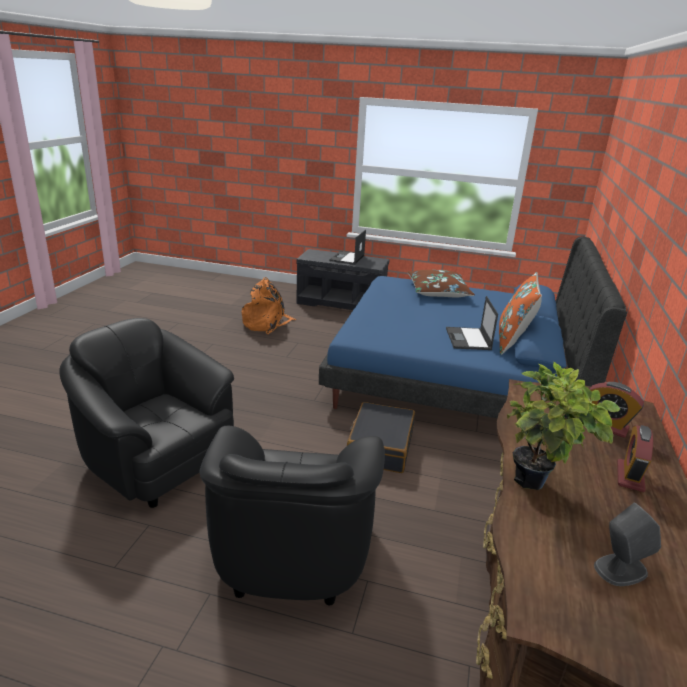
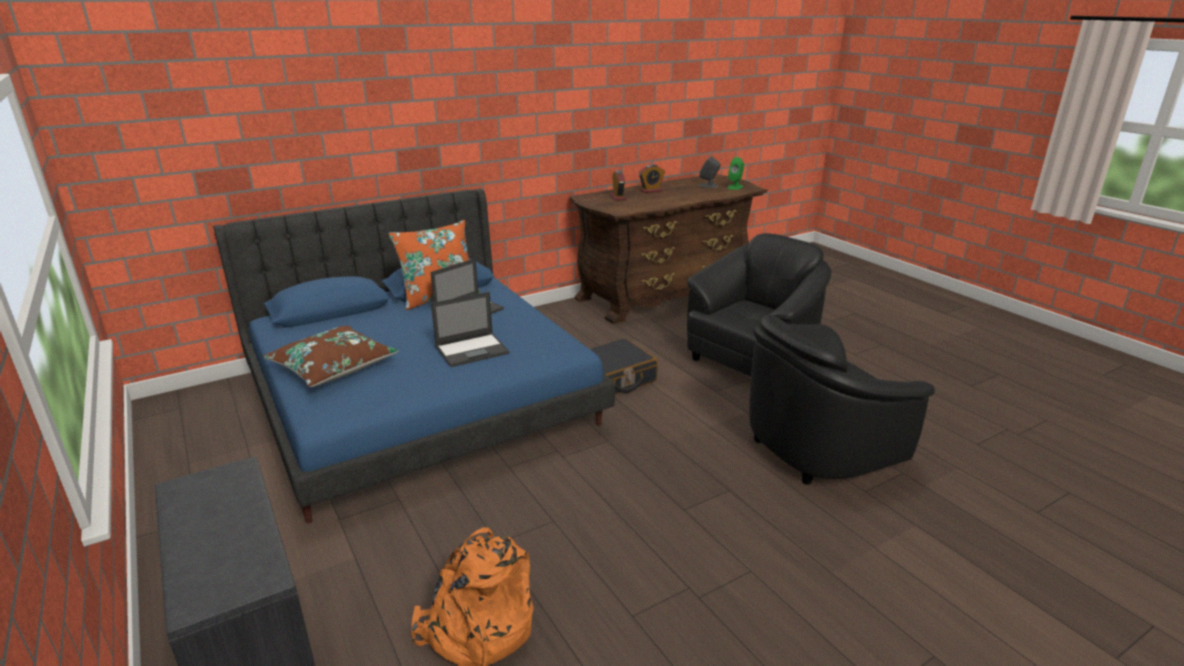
camera: 135 degrees left, 0 degrees up
black armchair [59,318,234,508] -> black armchair turned 75 degrees clockwise [749,315,935,485]
laptop [329,230,366,265] -> laptop moved to [431,292,509,367]
potted plant [507,362,620,490] -> none
none -> green speaker [727,157,744,190]

